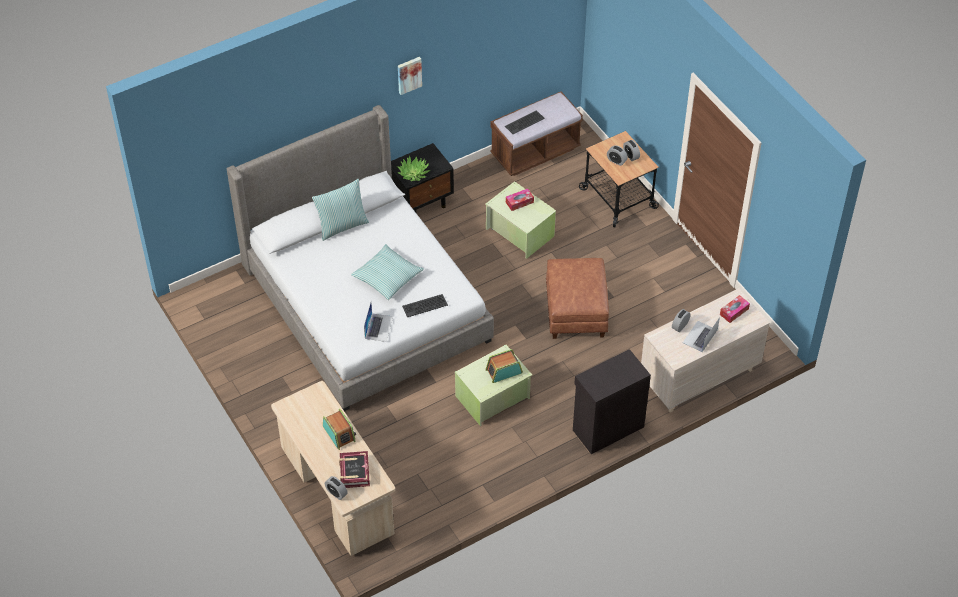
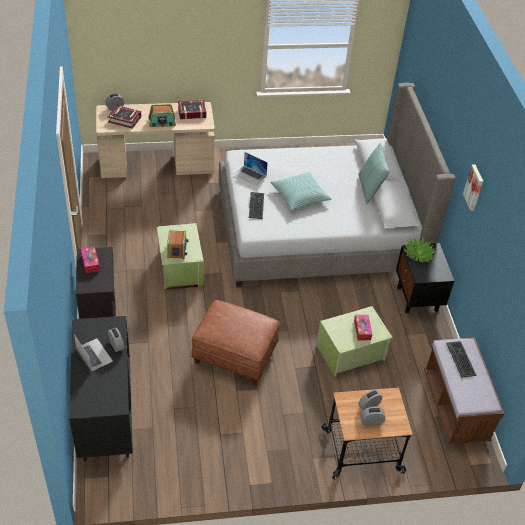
camera: 110 degrees right, 5 degrees down
beige dresser [641,288,770,413] -> black dresser [69,316,133,461]
tissue box [720,295,750,323] -> tissue box moved to [81,246,100,273]
none -> book [178,100,206,120]

